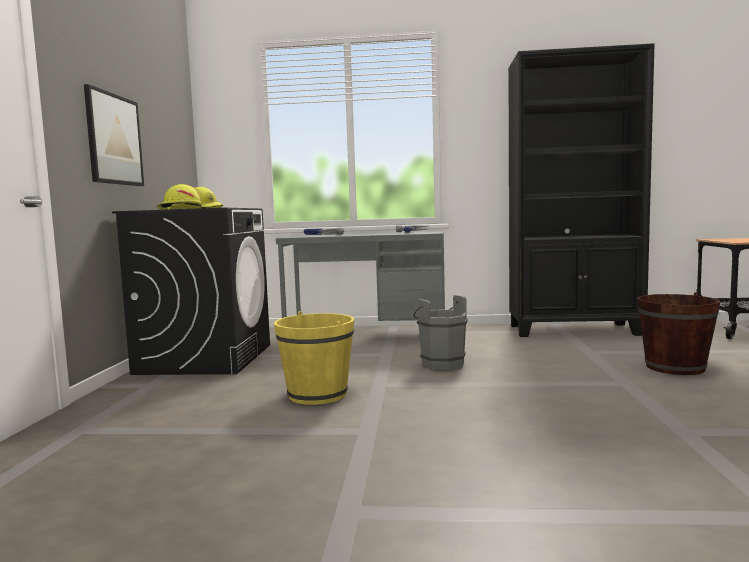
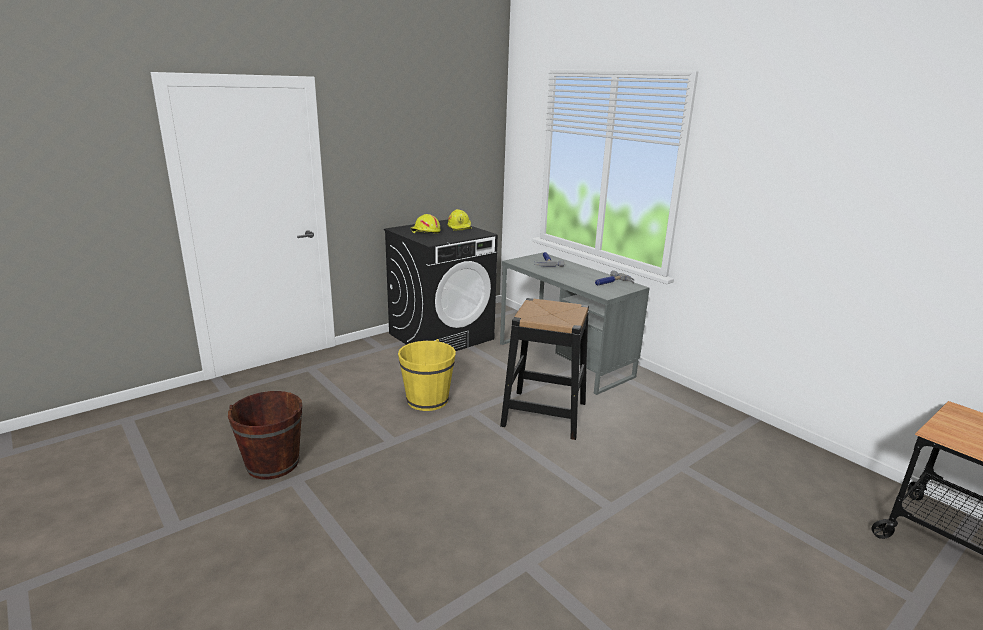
camera: 45 degrees right, 15 degrees up
picture [84,84,144,186] -> none
grey bucket [414,295,468,371] -> black stool [500,298,589,440]
black bookcase [508,43,655,337] -> none
brown bucket [637,292,720,375] -> brown bucket moved to [228,391,302,479]

